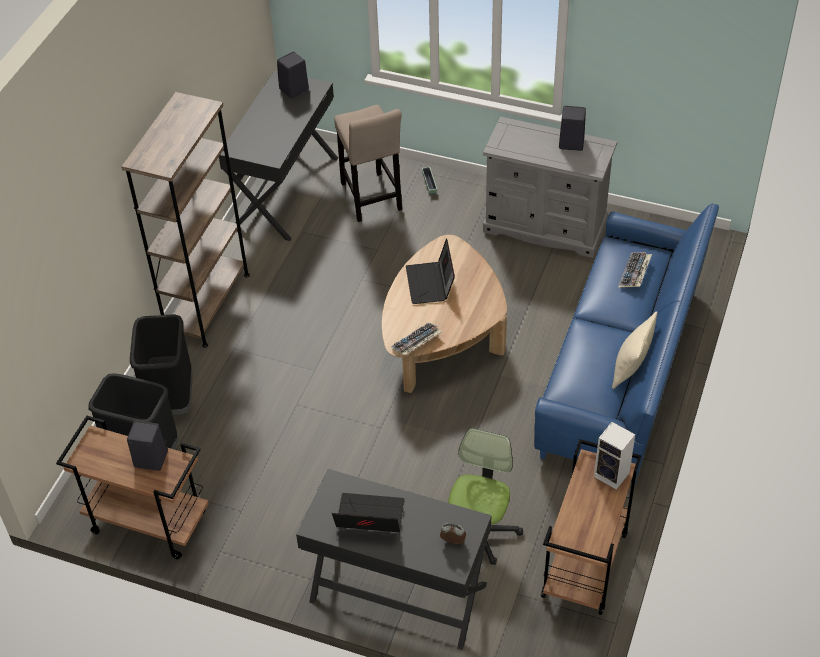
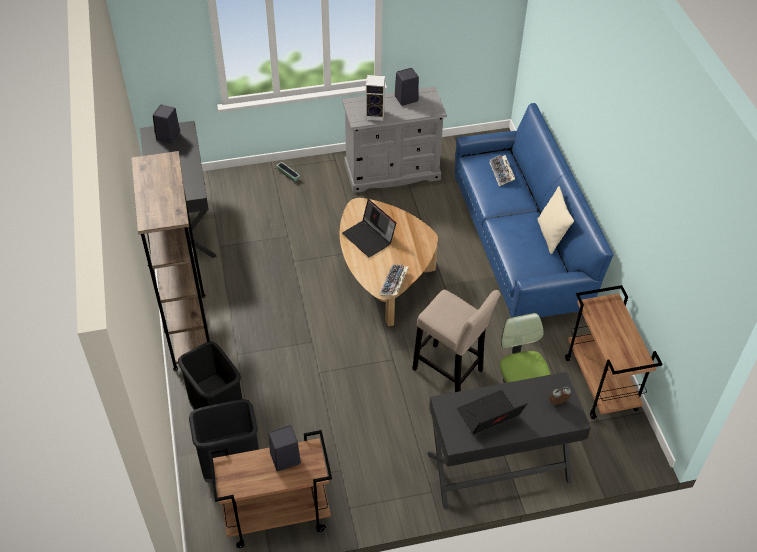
camera: 35 degrees left, 0 degrees up
beige stool [334,105,402,222] -> beige stool moved to [412,290,501,392]
speaker [594,422,635,490] -> speaker moved to [366,75,385,121]

